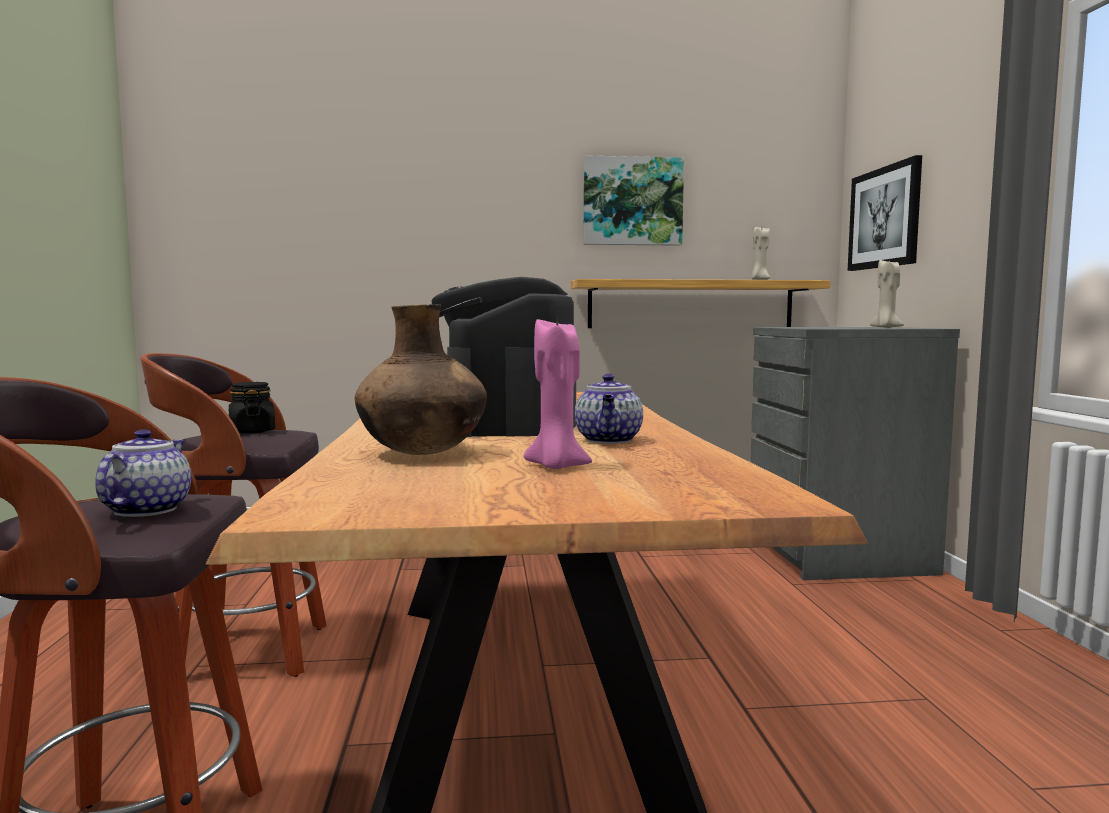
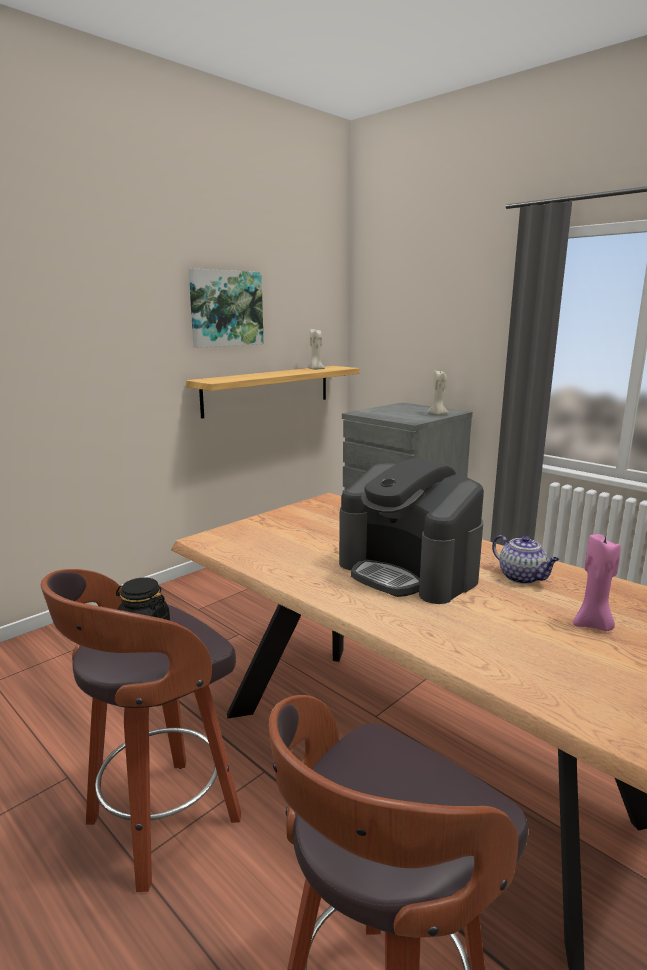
camera: 40 degrees left, 10 degrees up
teapot [95,429,191,517] -> none
brown vase [355,304,487,455] -> none
picture [848,155,922,271] -> none

